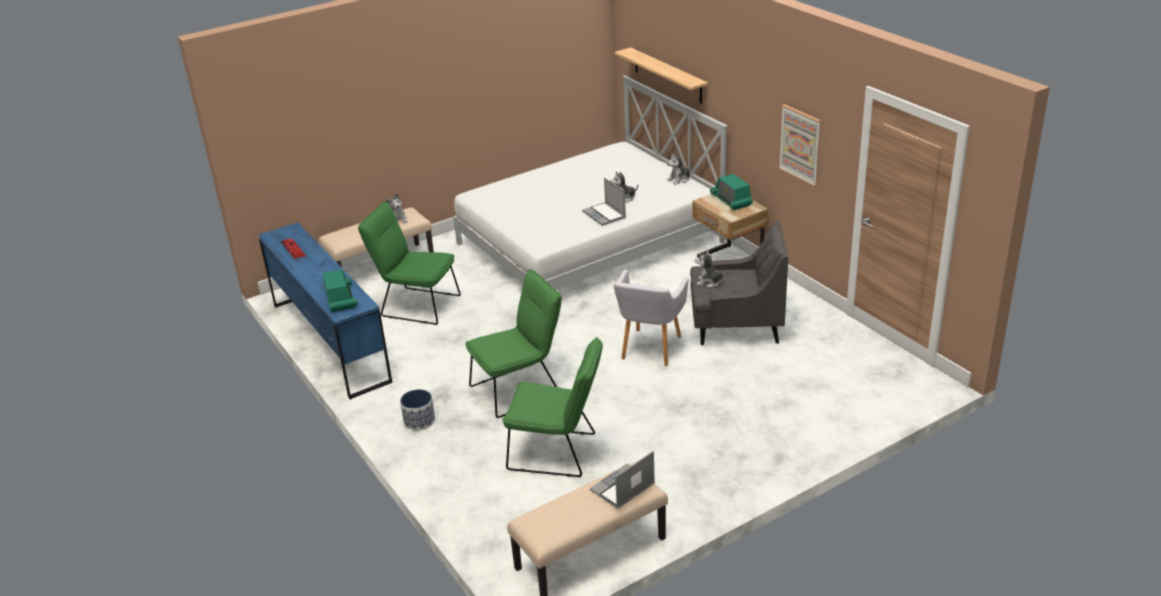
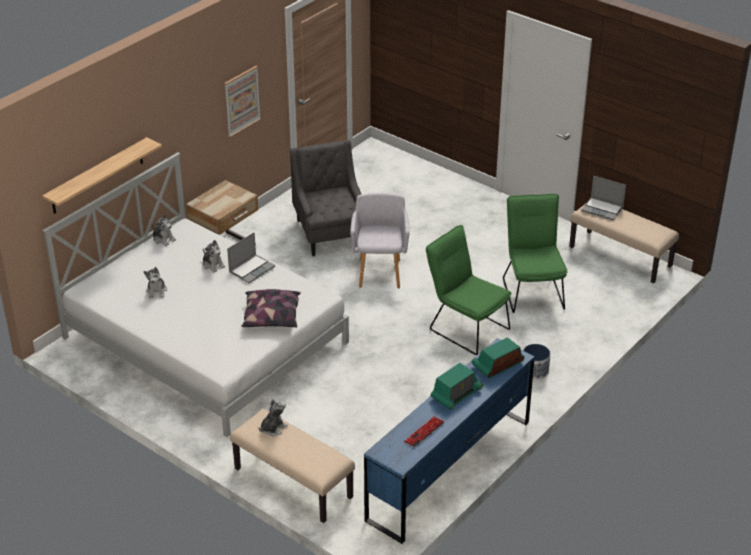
camera: 110 degrees left, 5 degrees up
green chair [358,202,461,325] -> none
grey armchair [614,269,689,366] -> grey armchair turned 90 degrees counterclockwise [350,192,410,288]
plush toy [695,251,728,288] -> plush toy moved to [143,267,167,298]
radio [710,174,753,210] -> radio moved to [431,363,483,409]
none -> pillow [241,289,301,328]

